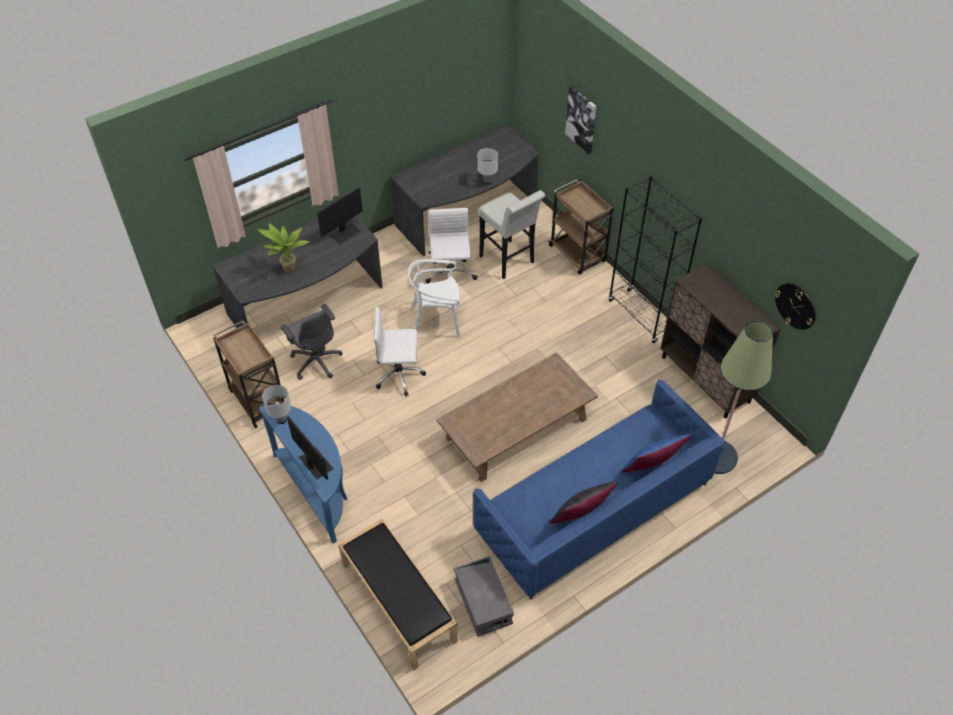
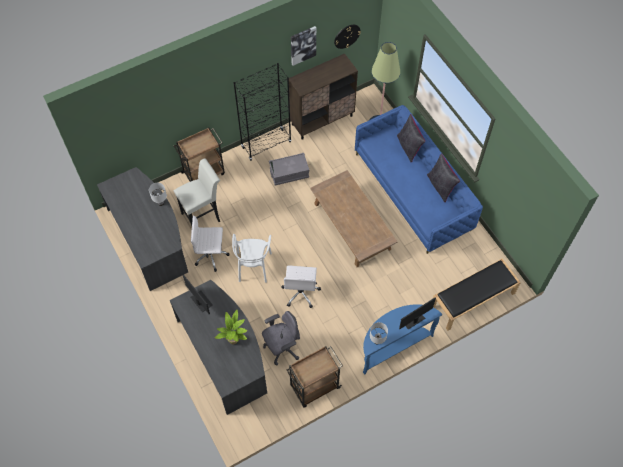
camera: 85 degrees left, 10 degrees up
grey storage box [454,556,514,636] -> grey storage box moved to [269,153,310,185]
picture [565,86,596,154] -> picture moved to [291,26,316,66]
blue pillow [621,434,691,472] -> black pillow [397,114,425,163]

